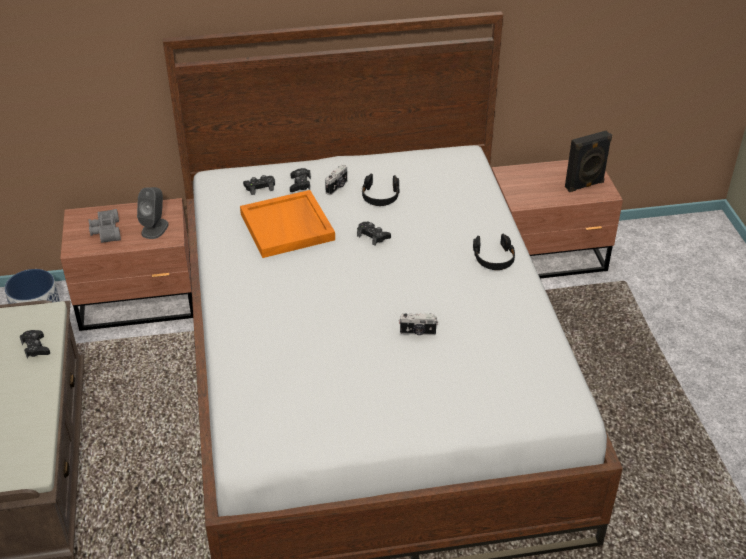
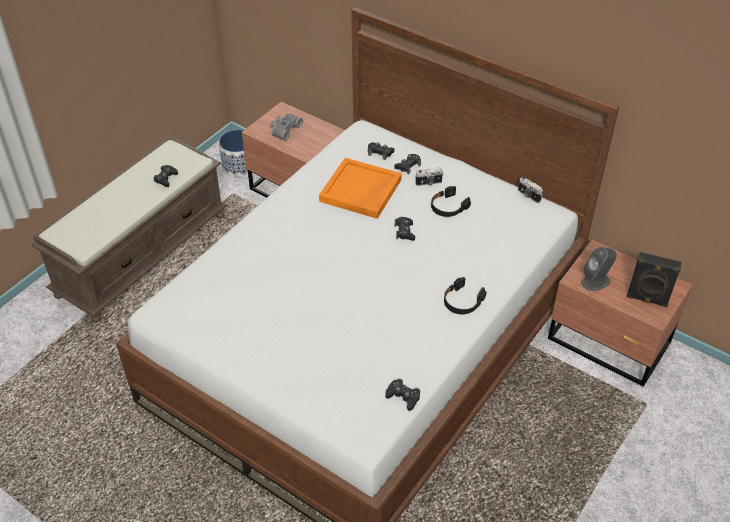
camera: 45 degrees right, 5 degrees up
grey speaker [137,187,168,239] -> grey speaker moved to [581,247,617,291]
camera [399,313,438,335] -> camera moved to [518,177,543,203]
none -> black game controller [385,379,420,411]

